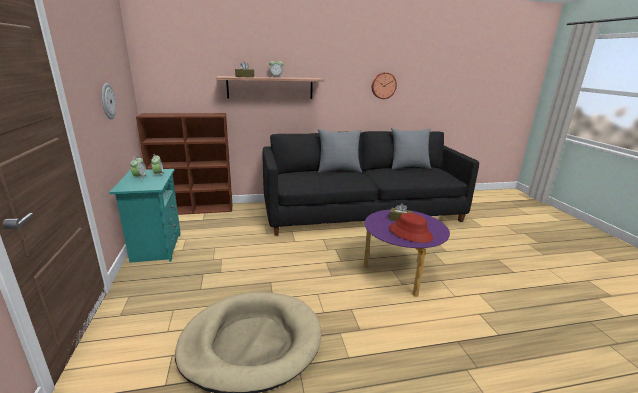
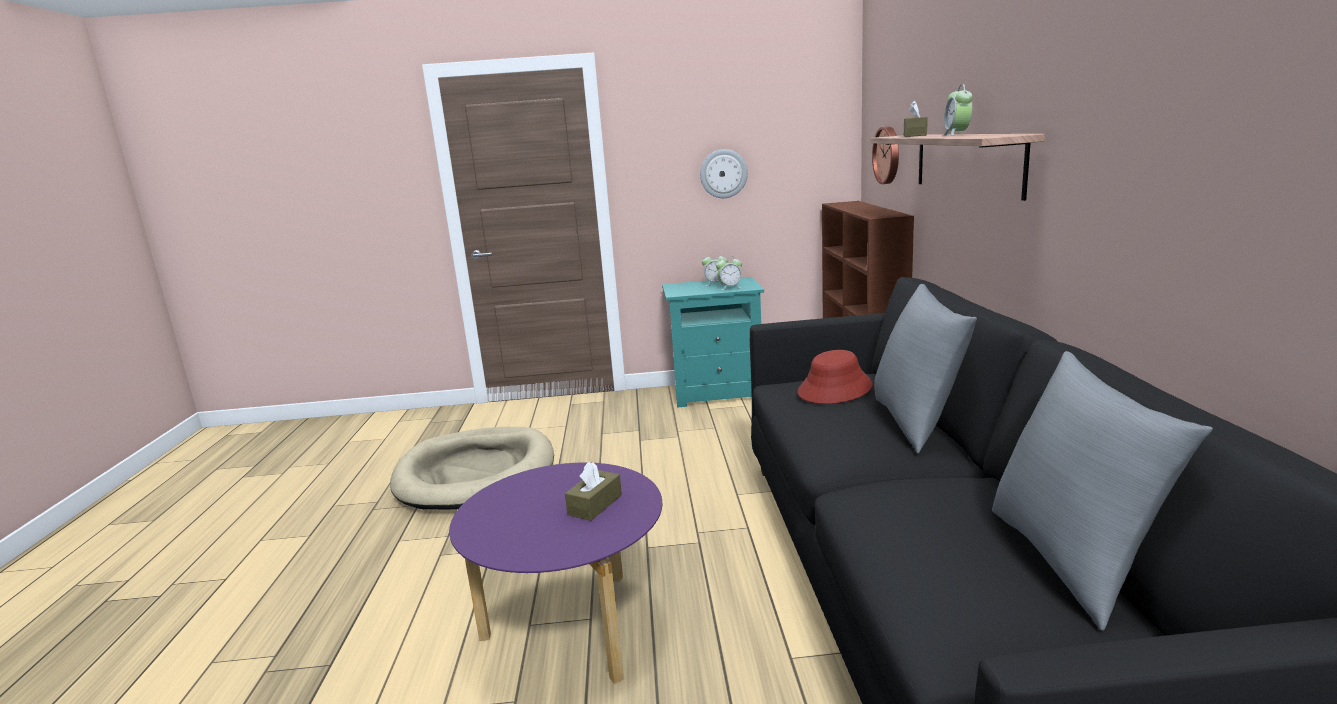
camera: 100 degrees right, 5 degrees down
wall clock [372,72,397,99] -> wall clock moved to [872,126,899,184]
red hat [389,213,433,243] -> red hat moved to [798,350,873,404]

